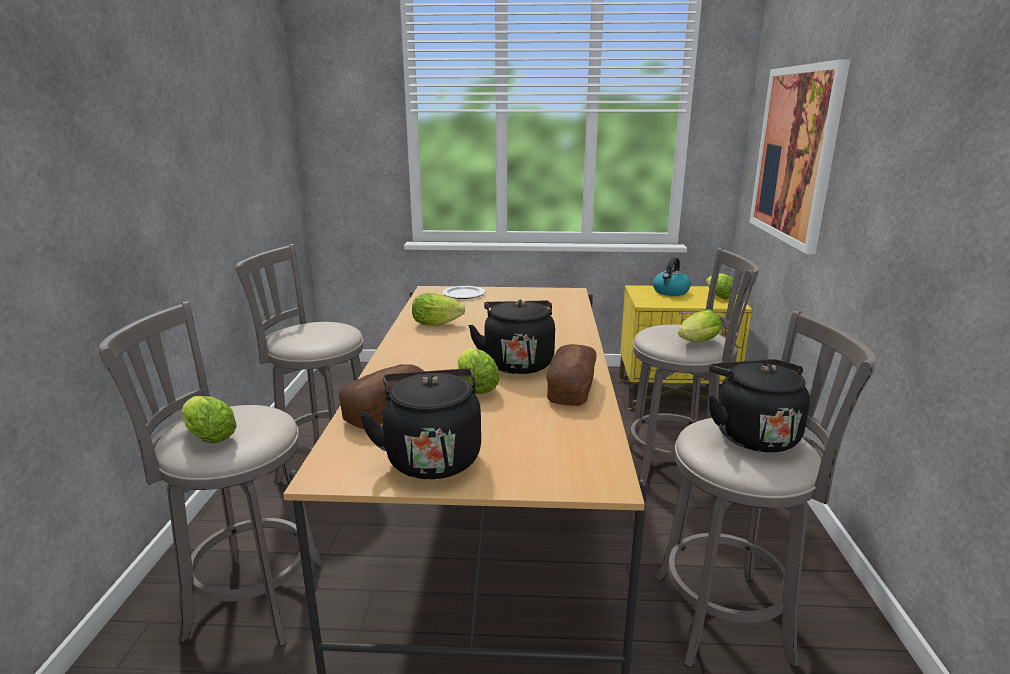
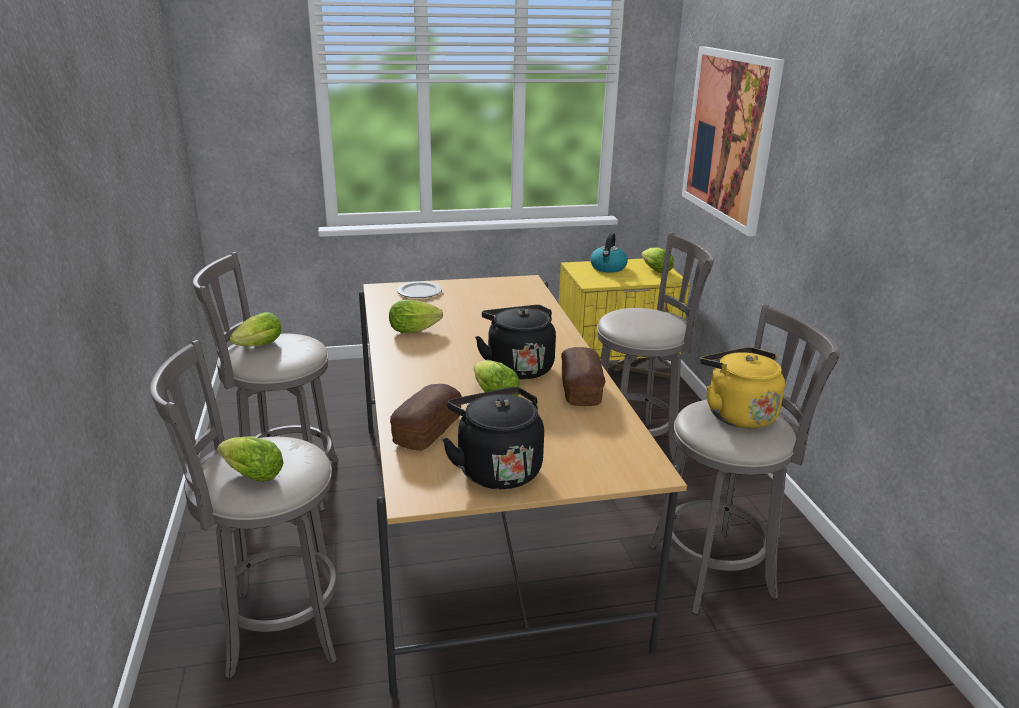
camera: 15 degrees left, 5 degrees up
lettuce [678,310,722,342] -> lettuce moved to [230,312,282,347]
black kettle [708,359,810,452] -> yellow kettle [700,347,785,429]

